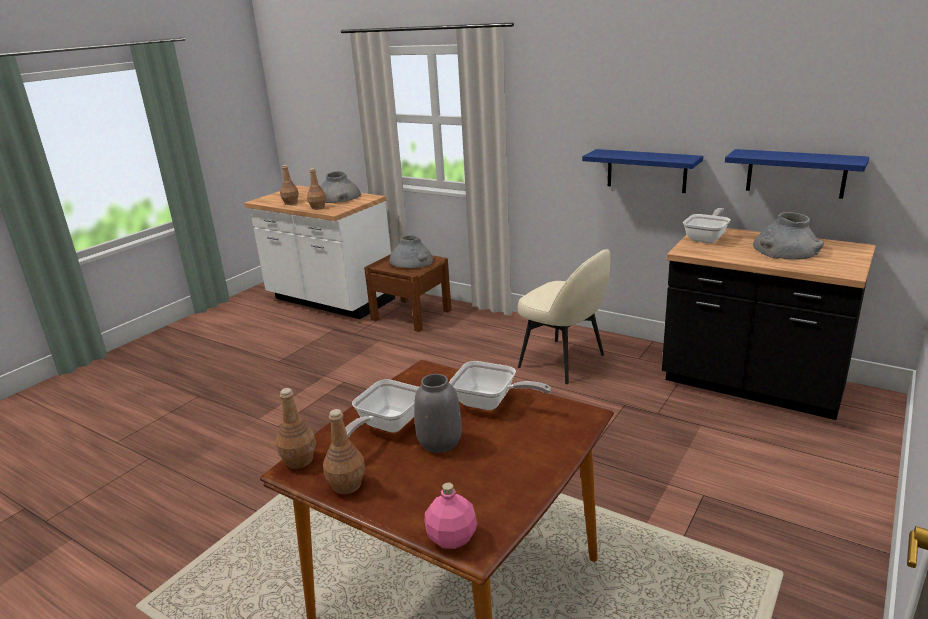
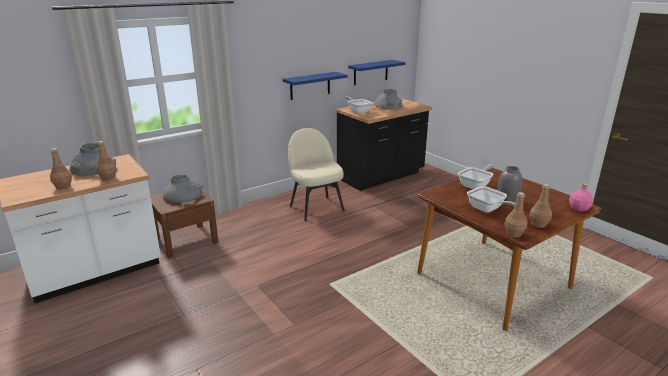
camera: 70 degrees left, 0 degrees up
beige chair [518,249,611,384] -> beige chair turned 90 degrees counterclockwise [288,128,345,221]

